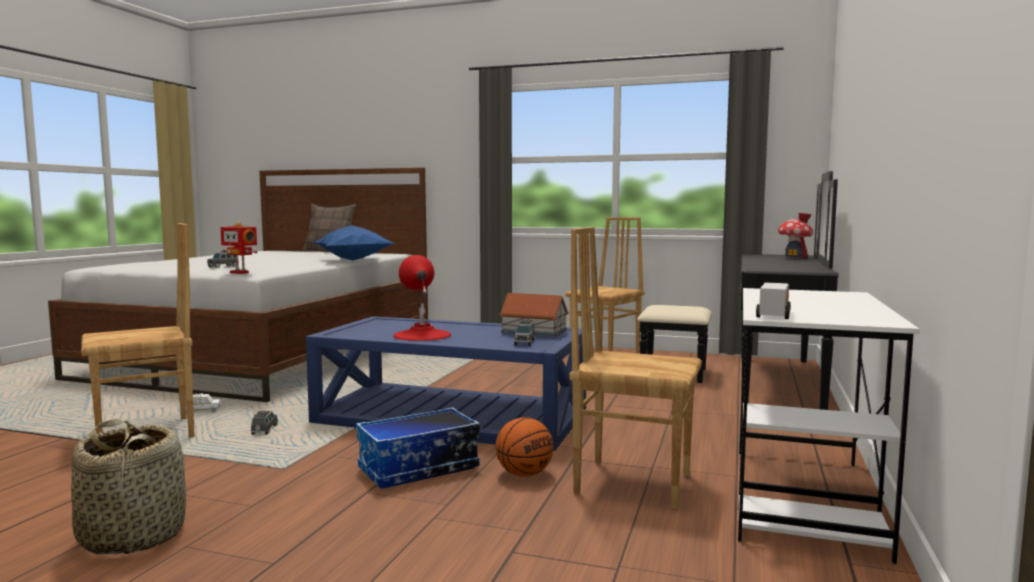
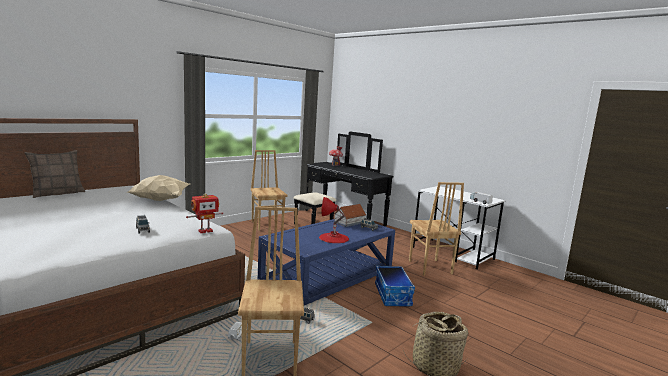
camera: 65 degrees left, 5 degrees up
blue pillow [313,225,395,260] -> beige pillow [126,175,189,201]
basketball [496,417,553,477] -> none
brown chair [570,227,702,509] -> brown chair turned 60 degrees counterclockwise [409,182,464,275]

